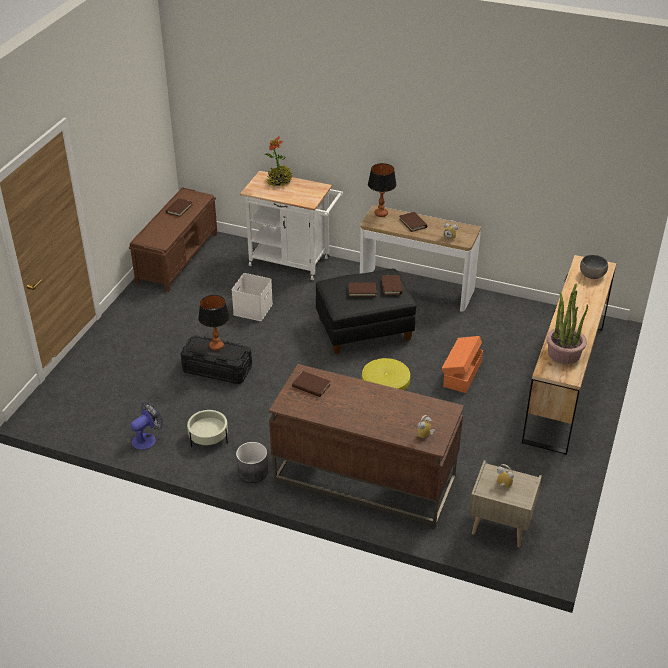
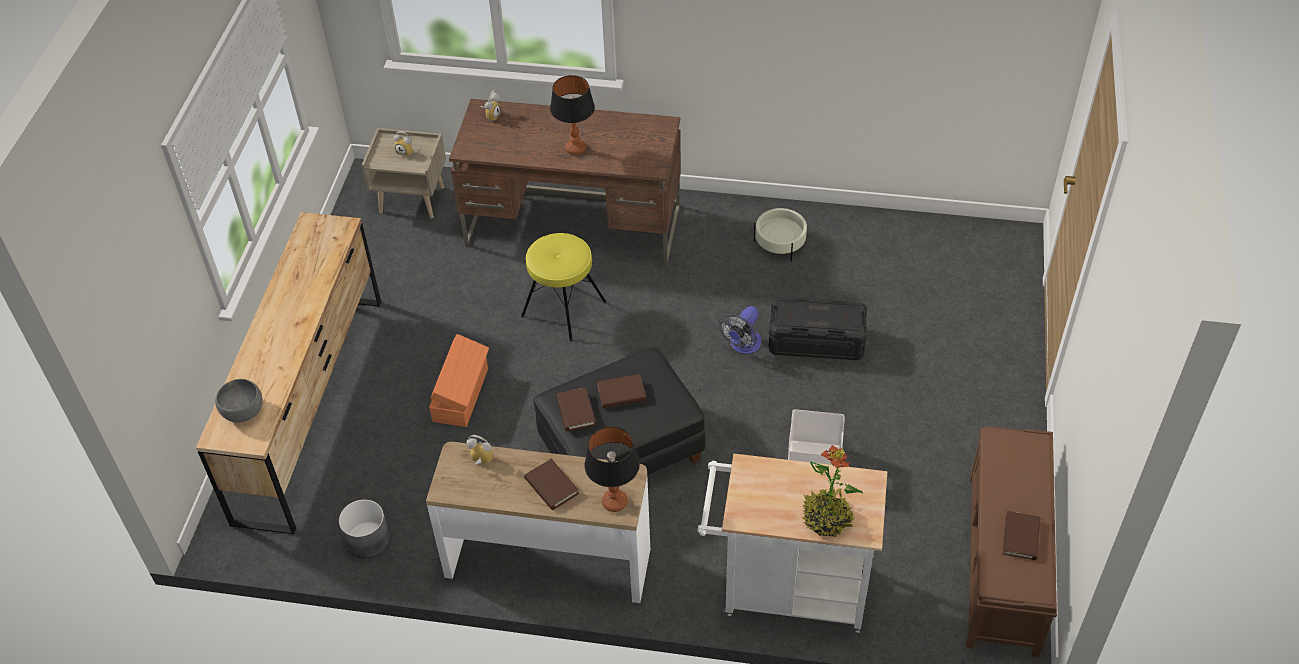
camera: 170 degrees right, 10 degrees up
fan [130,402,163,450] -> fan moved to [719,306,762,354]
table lamp [198,295,230,351] -> table lamp moved to [550,75,595,155]
grey planter [236,442,268,483] -> grey planter moved to [339,499,390,559]
brown book [292,371,331,397] -> none
potted plant [547,283,588,364] -> none

